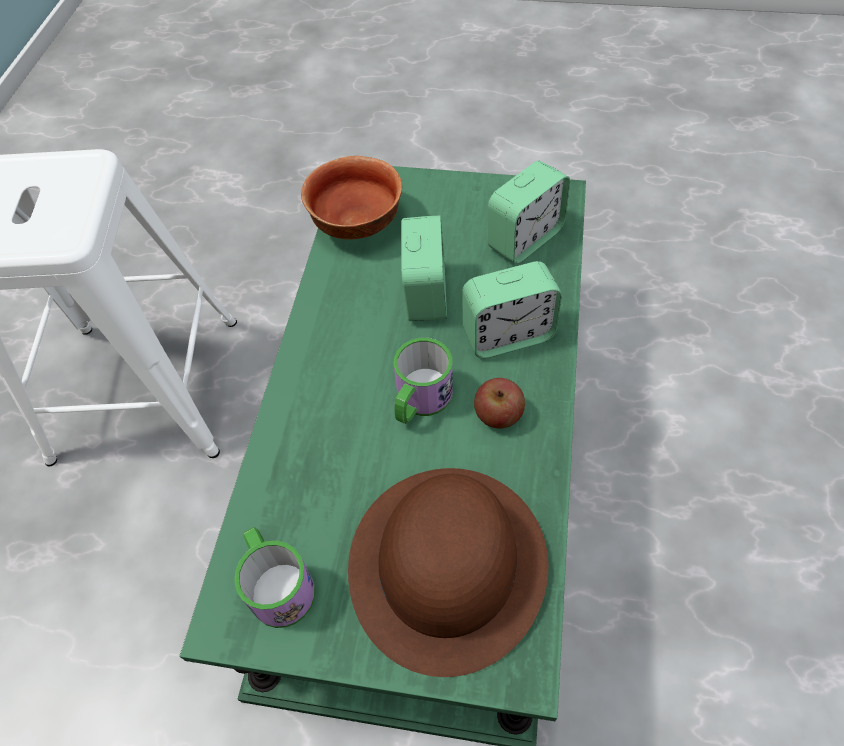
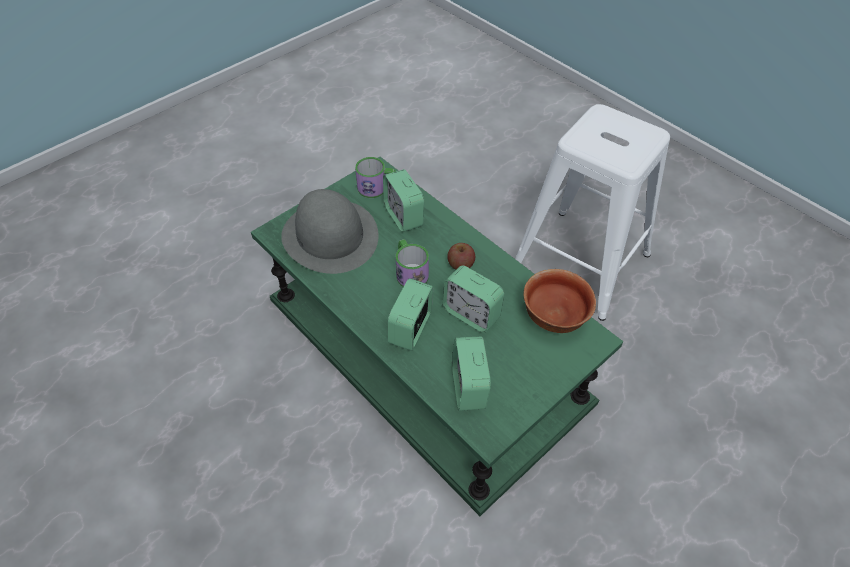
camera: 125 degrees right, 5 degrees down
brown hat [348,468,548,677] -> grey hat [281,189,379,274]
apple [474,378,525,428] -> apple moved to [447,243,475,269]
none -> alarm clock [383,169,424,232]

